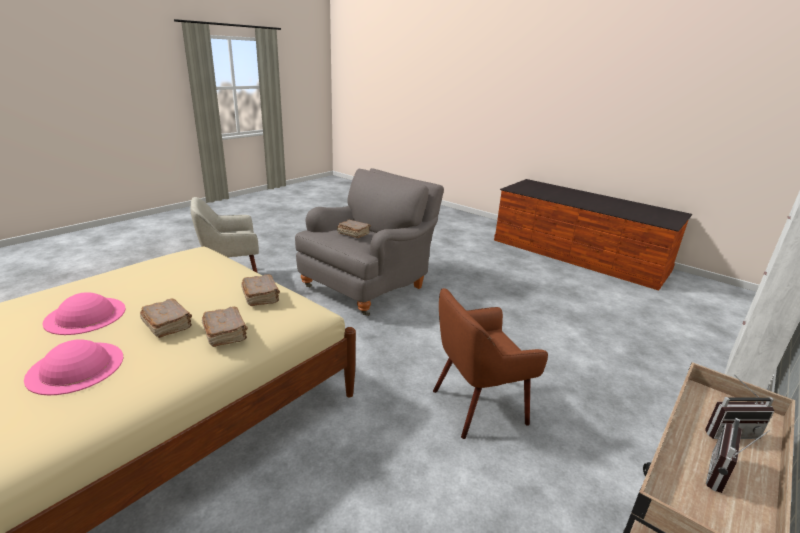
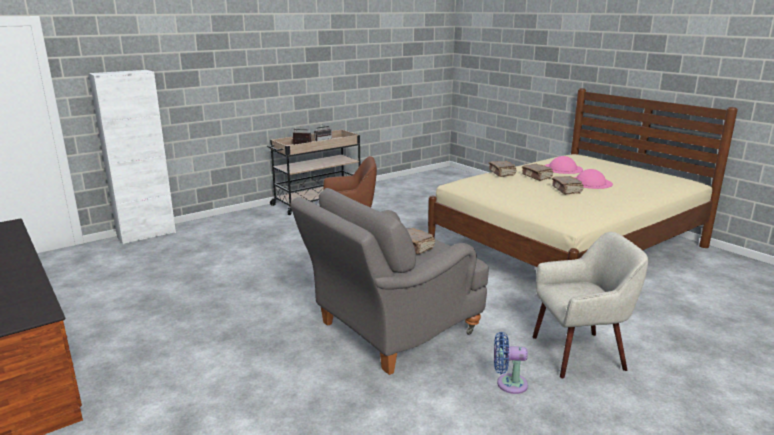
camera: 165 degrees left, 5 degrees down
brown book [241,274,280,306] -> brown book moved to [552,176,584,194]
none -> blue fan [494,332,528,394]

